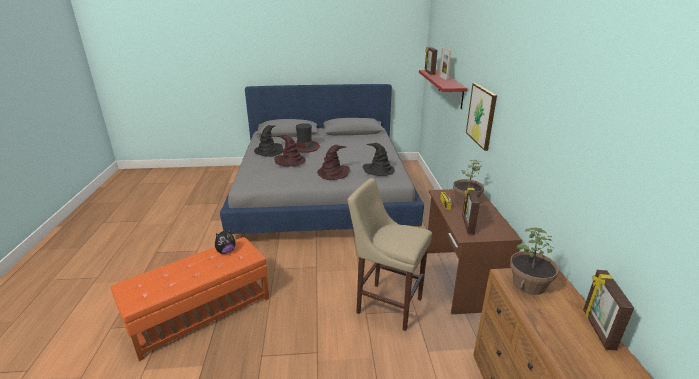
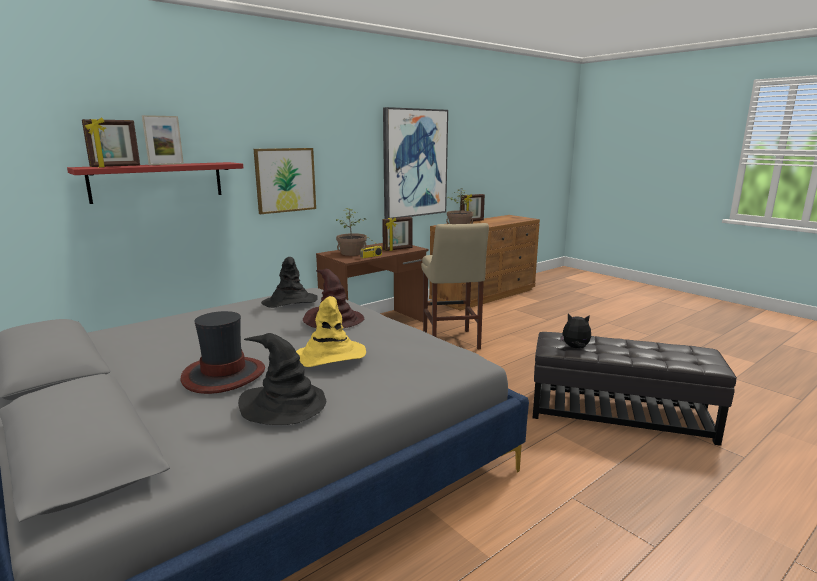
camera: 125 degrees left, 10 degrees down
orange ottoman [111,237,269,361] -> black ottoman [533,332,737,446]
brown hat [274,135,306,167] -> yellow hat [296,296,366,367]
none -> picture [383,107,448,219]

